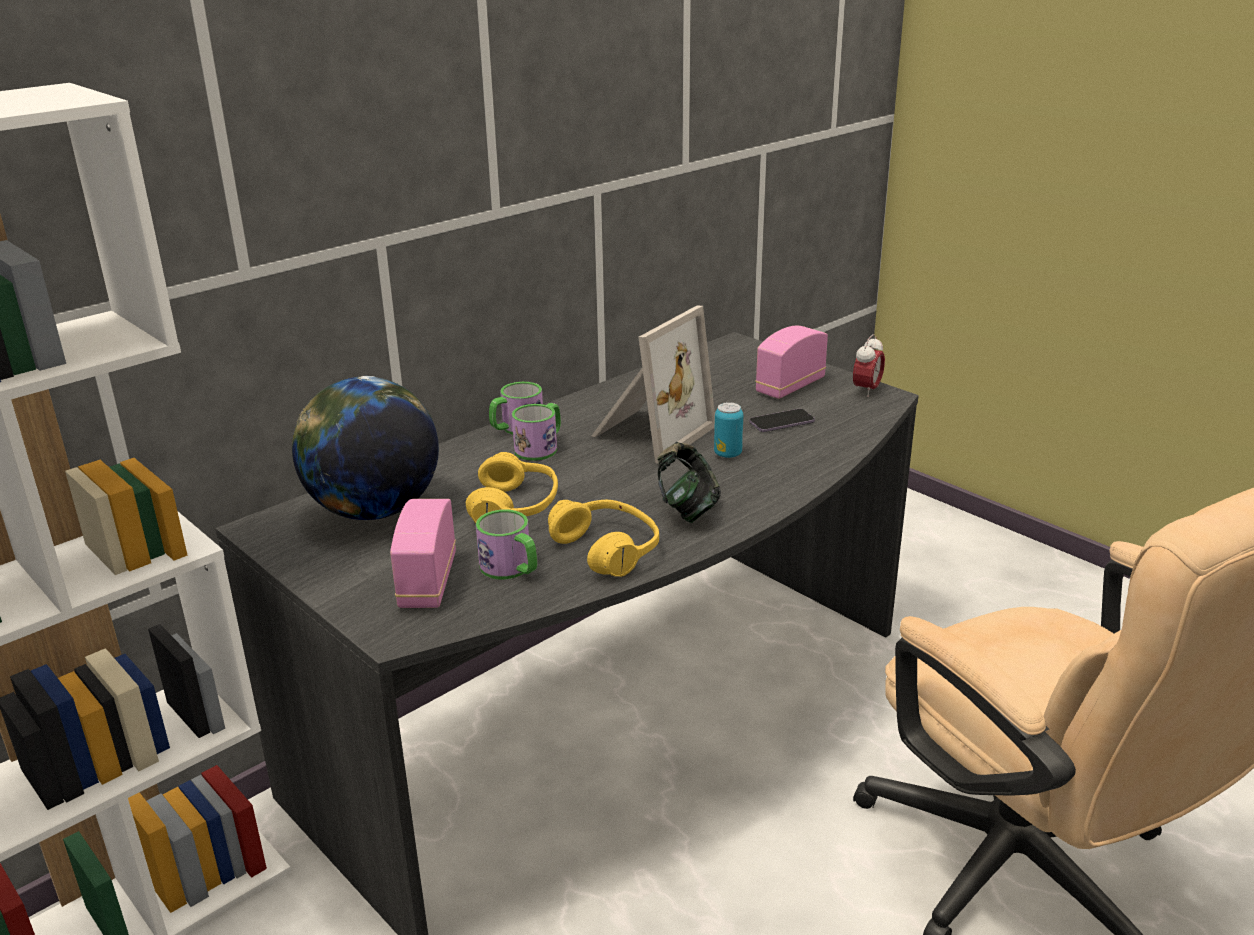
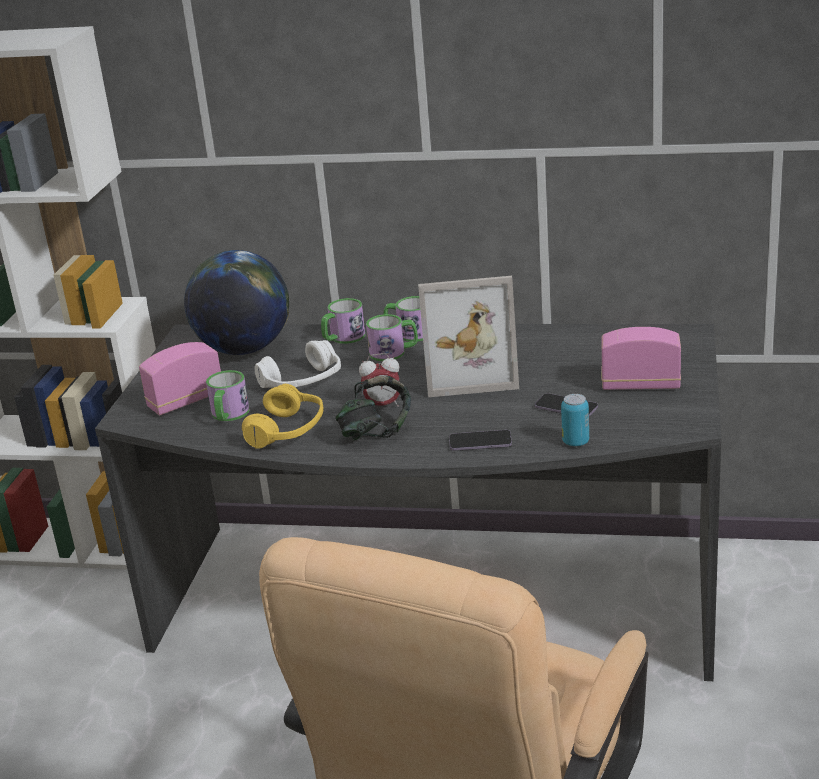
camera: 55 degrees right, 0 degrees up
yellow headphones [466,452,558,523] -> white headphones [254,340,341,388]
can [714,402,743,458] -> can moved to [561,394,589,447]
alarm clock [853,334,885,397] -> alarm clock moved to [359,353,400,407]
none -> mug [321,298,365,344]
none -> phone [449,430,512,451]

